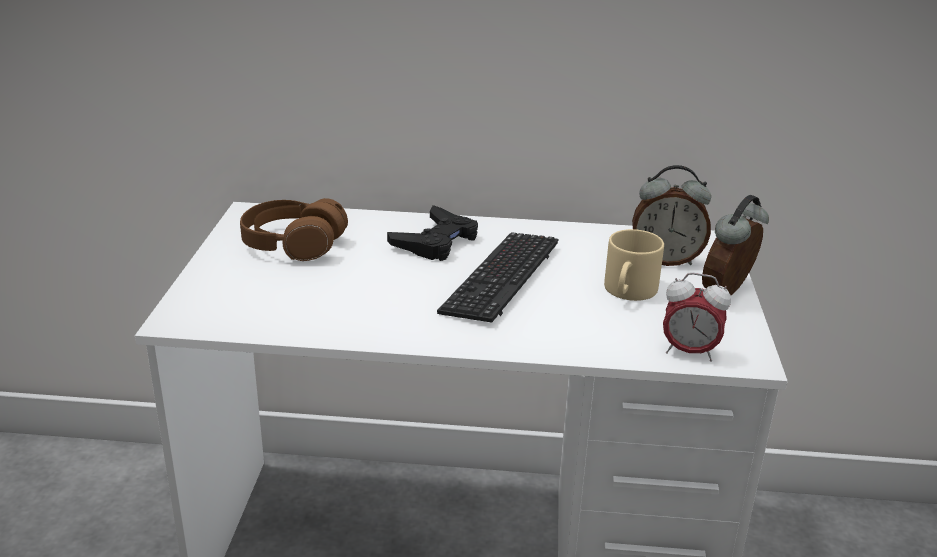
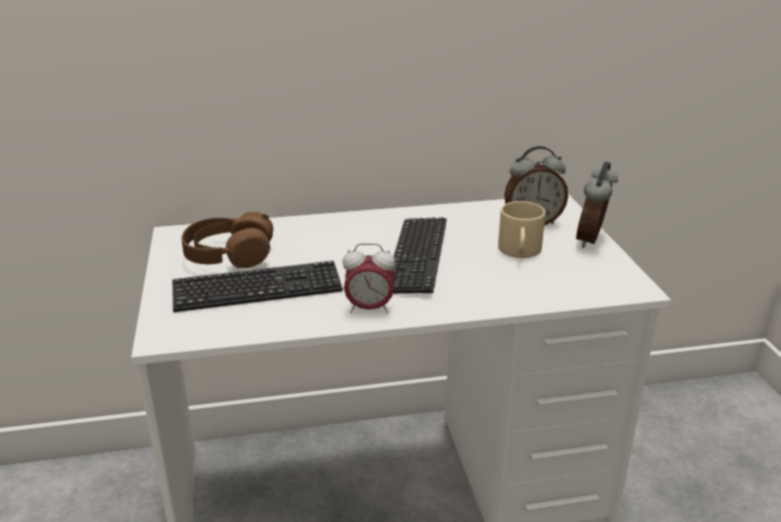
camera: 15 degrees left, 0 degrees up
black game controller [387,205,478,261] -> none
alarm clock [663,273,731,362] -> alarm clock moved to [343,243,395,313]
none -> keyboard [172,261,343,312]

